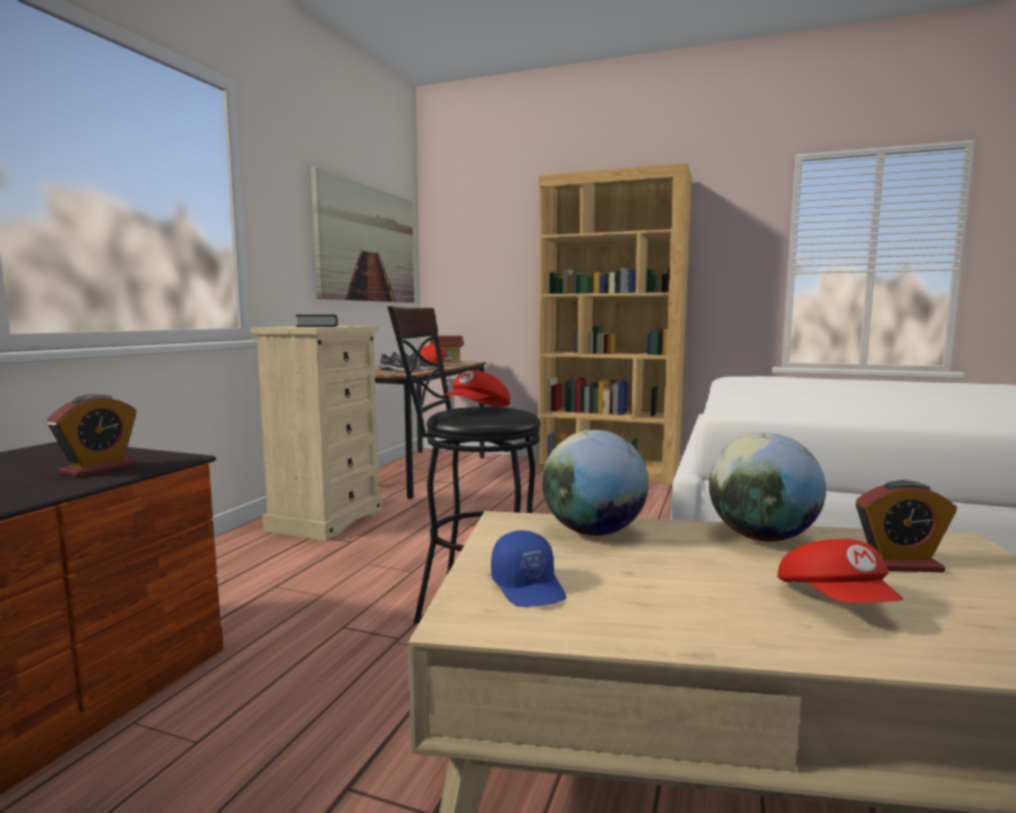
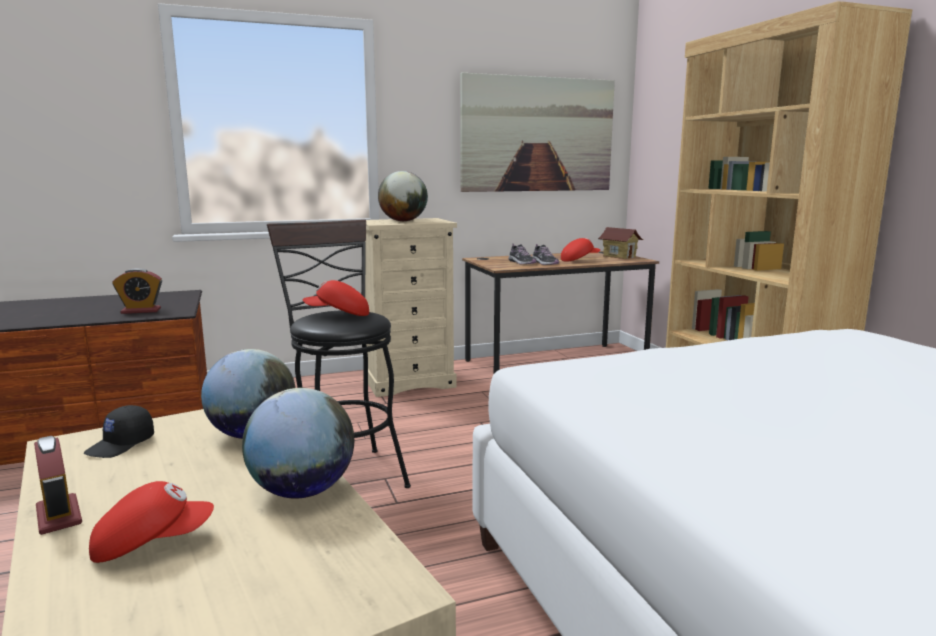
camera: 50 degrees right, 5 degrees up
black book [295,314,338,327] -> globe [378,171,428,221]
blue cap [491,530,566,607] -> black cap [84,405,154,458]
red cap [777,539,903,603] -> red cap turned 150 degrees counterclockwise [89,481,214,563]
alarm clock [856,480,957,572] -> alarm clock moved to [34,436,82,535]

